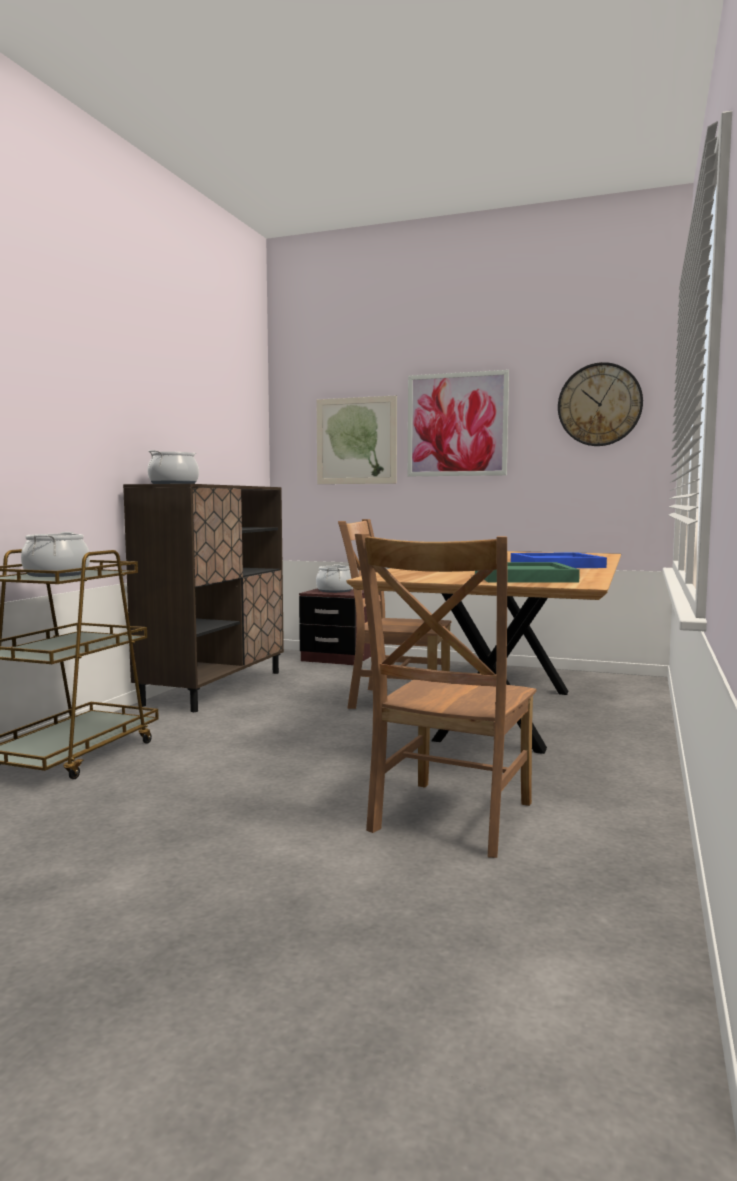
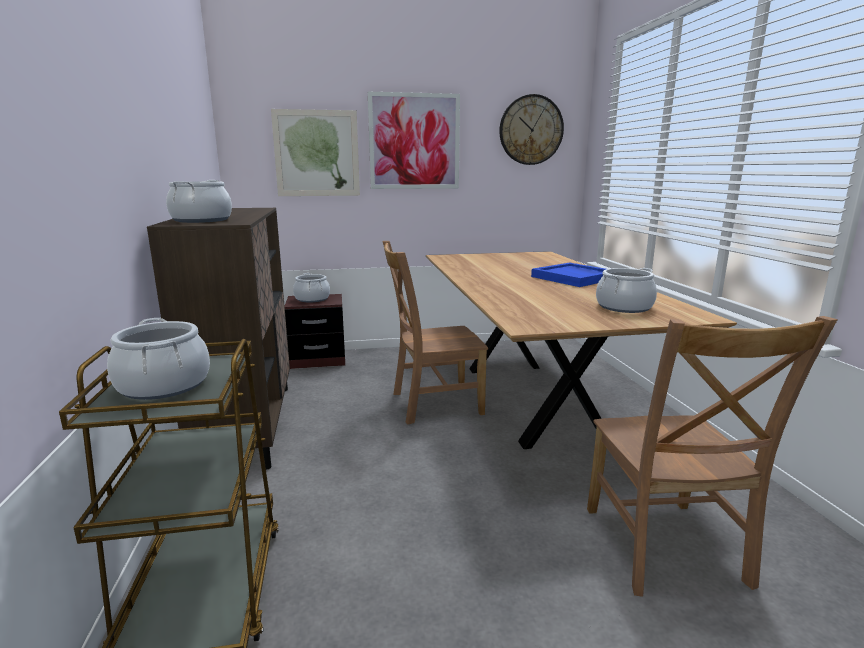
camera: 30 degrees left, 10 degrees up
green tray [475,562,580,582] -> cooking pot [596,268,657,313]

